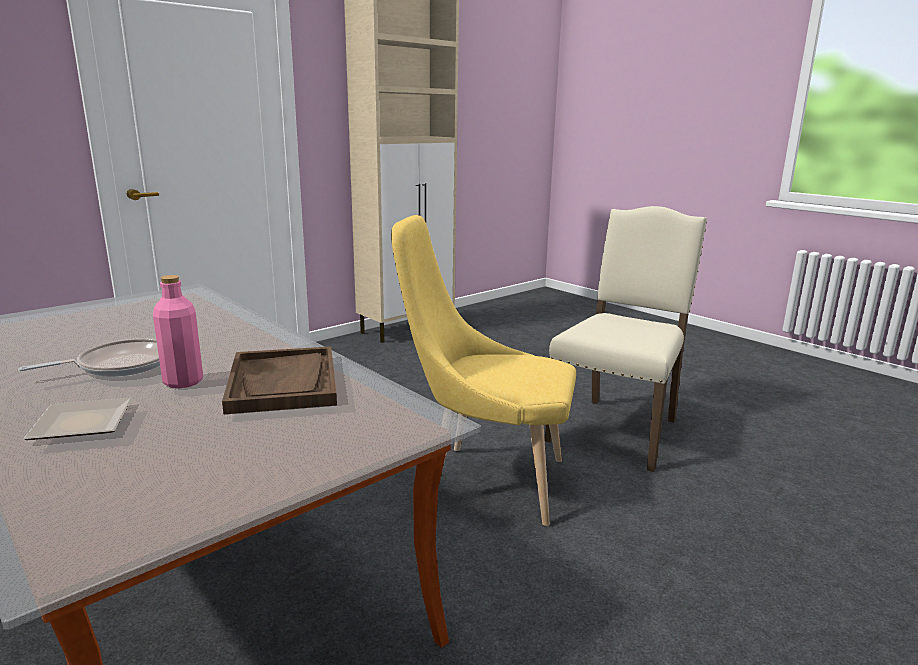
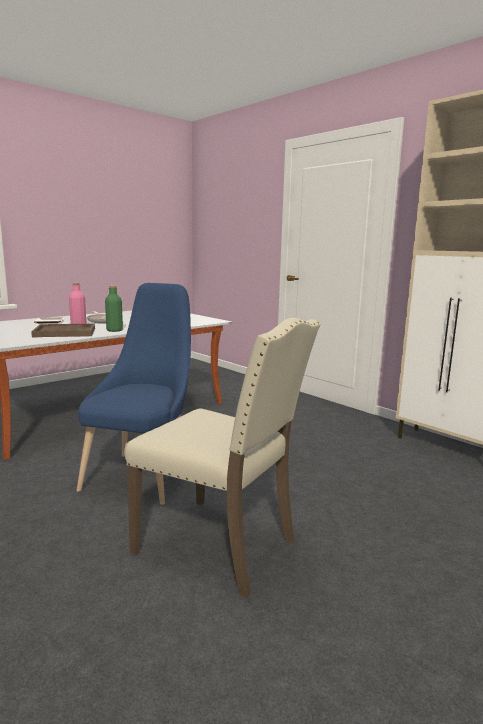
camera: 90 degrees right, 5 degrees down
yellow chair [391,215,576,526] -> blue chair [76,283,191,505]
none -> green bottle [105,286,123,332]

